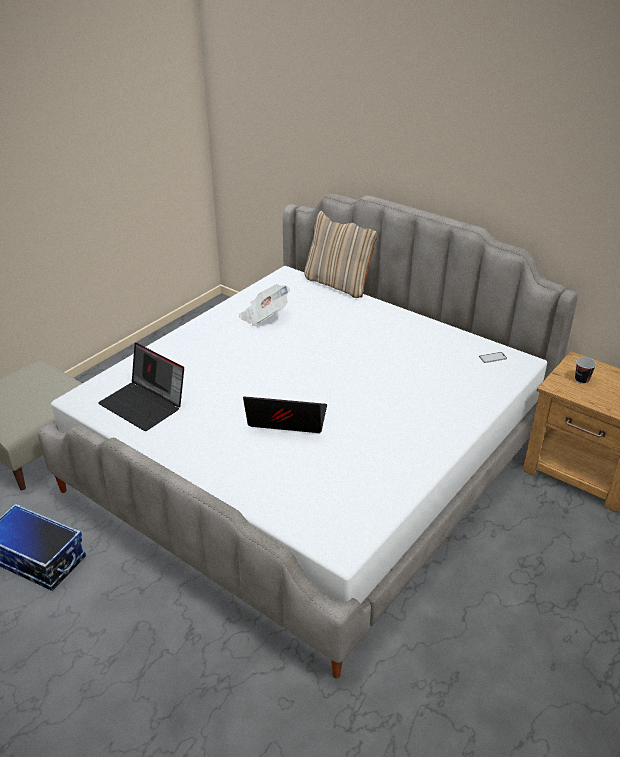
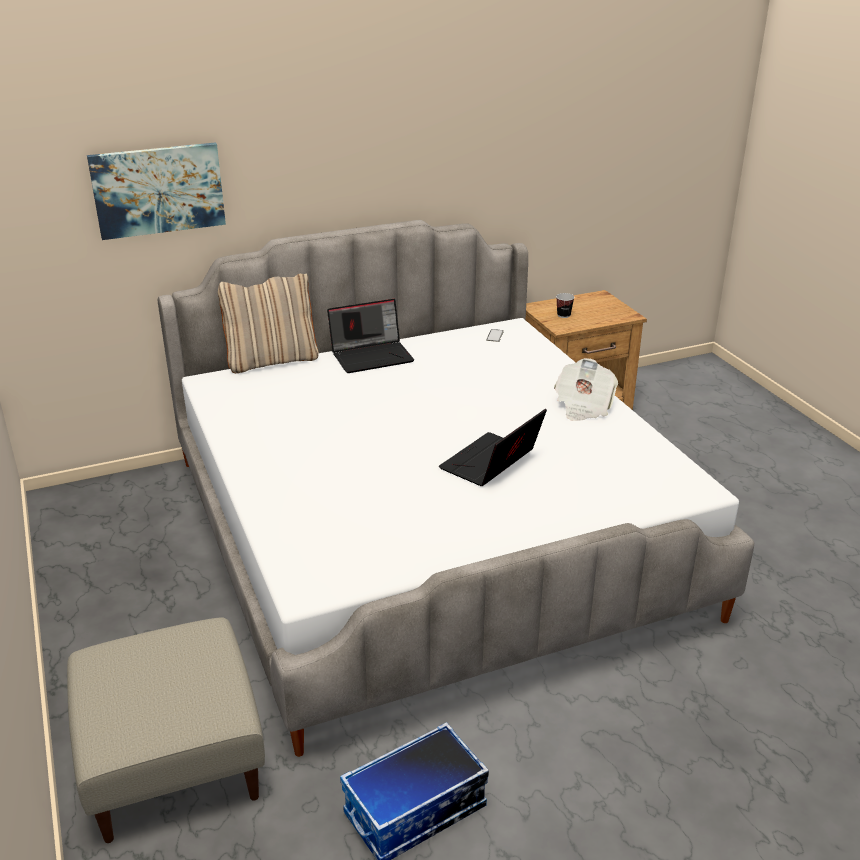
camera: 60 degrees left, 5 degrees down
laptop [98,343,184,431] -> laptop moved to [327,299,414,373]
newspaper [239,284,290,326] -> newspaper moved to [554,358,618,421]
none -> picture [87,143,226,240]

